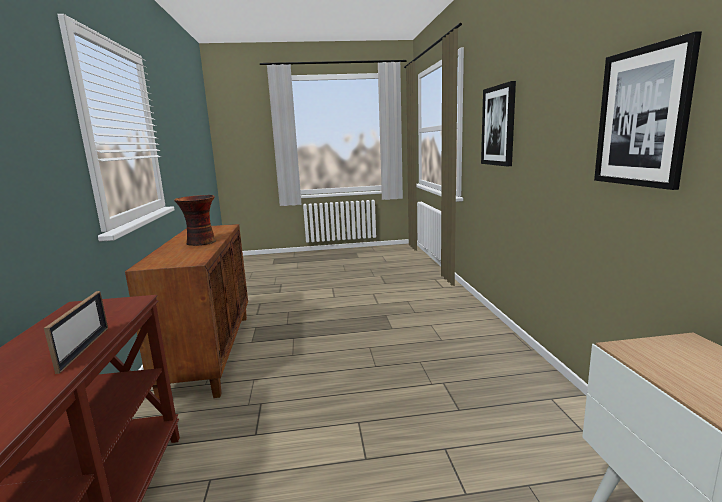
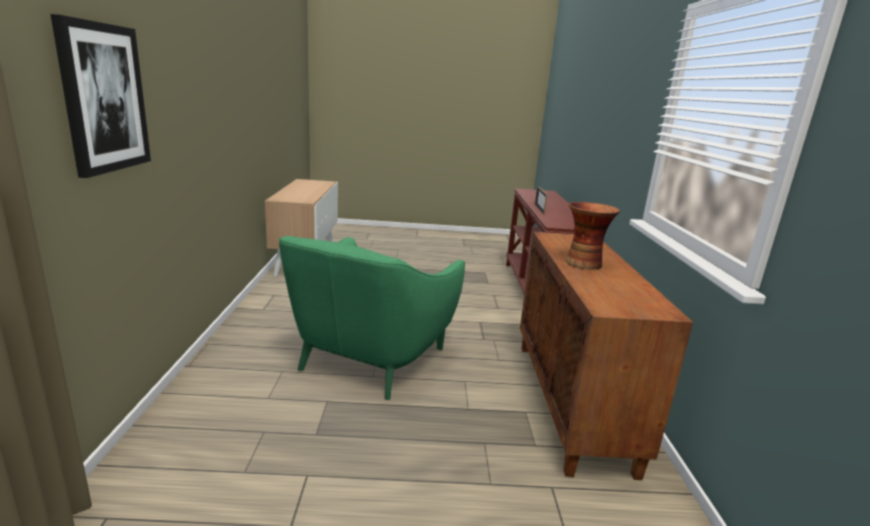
camera: 175 degrees left, 5 degrees up
picture [594,31,702,190] -> none
none -> green armchair [279,236,465,400]

